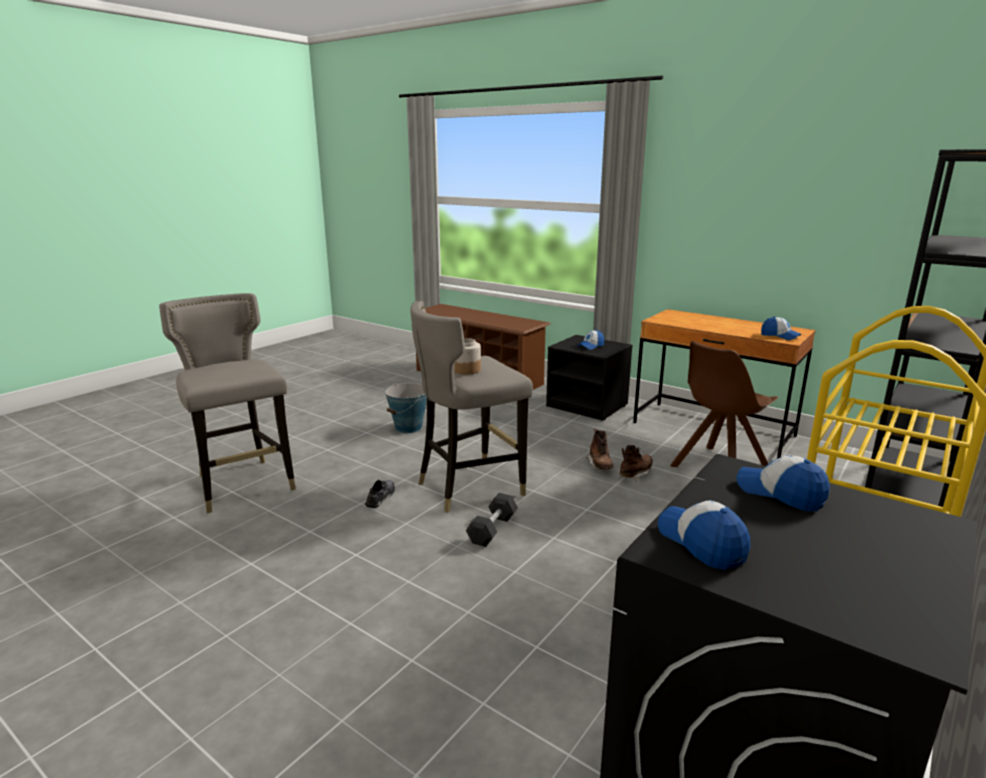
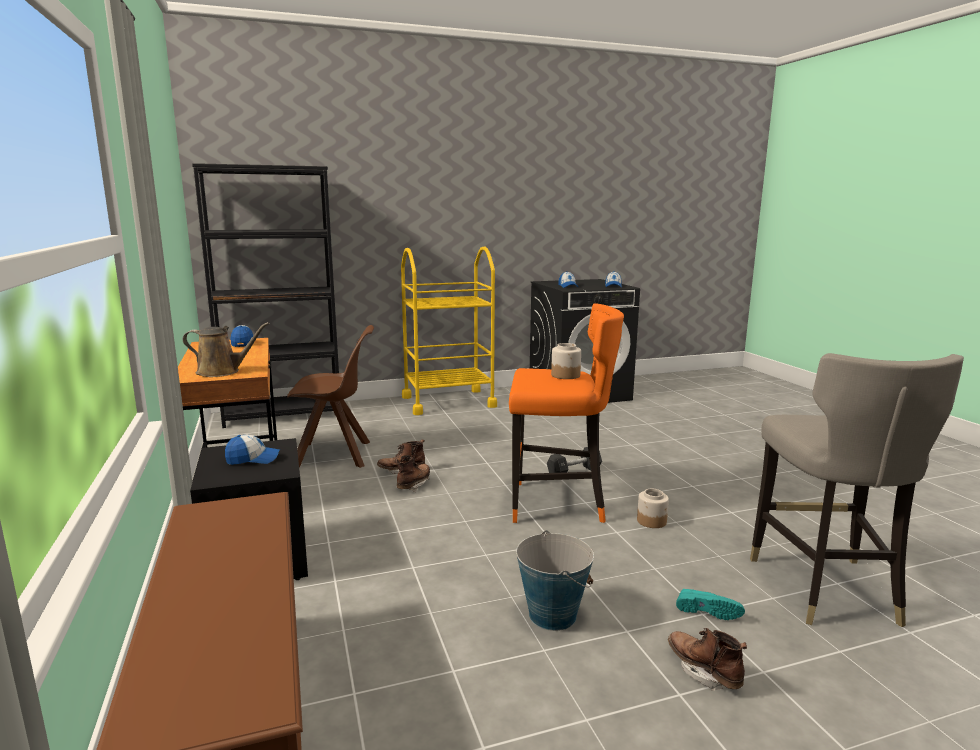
camera: 145 degrees left, 5 degrees down
grey shoe [365,479,395,508] -> jar [637,489,669,528]
grey stool [410,301,533,513] -> orange stool [509,303,624,523]
none -> brown watering can [183,322,270,377]
none -> brown boot [668,628,747,691]
none -> turquoise shoe [676,589,745,620]

